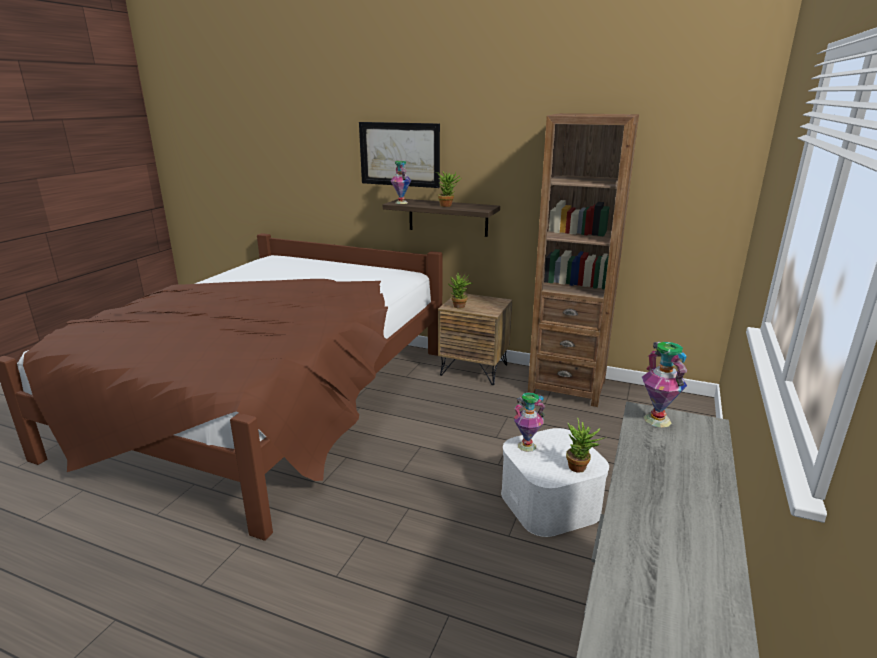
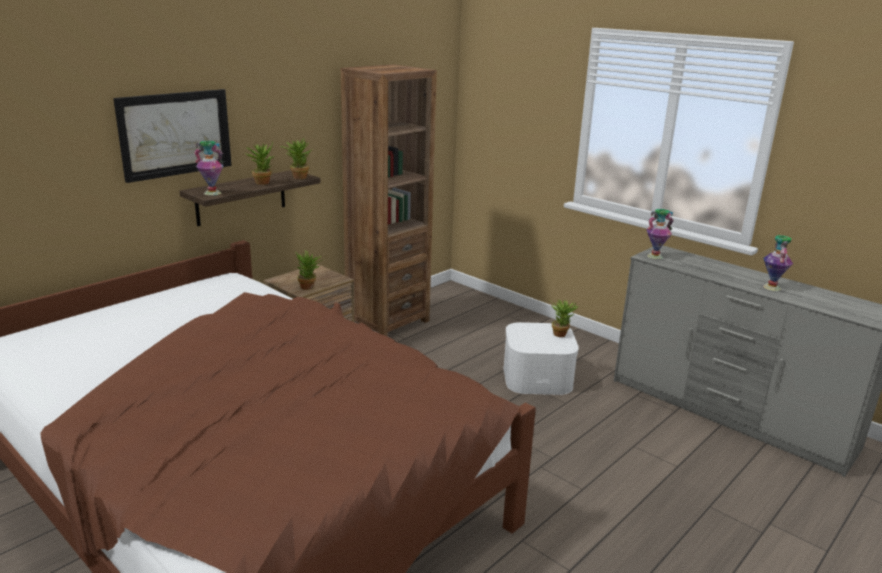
camera: 70 degrees left, 0 degrees up
vase [514,393,545,452] -> vase moved to [763,235,793,291]
none -> potted plant [280,139,312,179]

